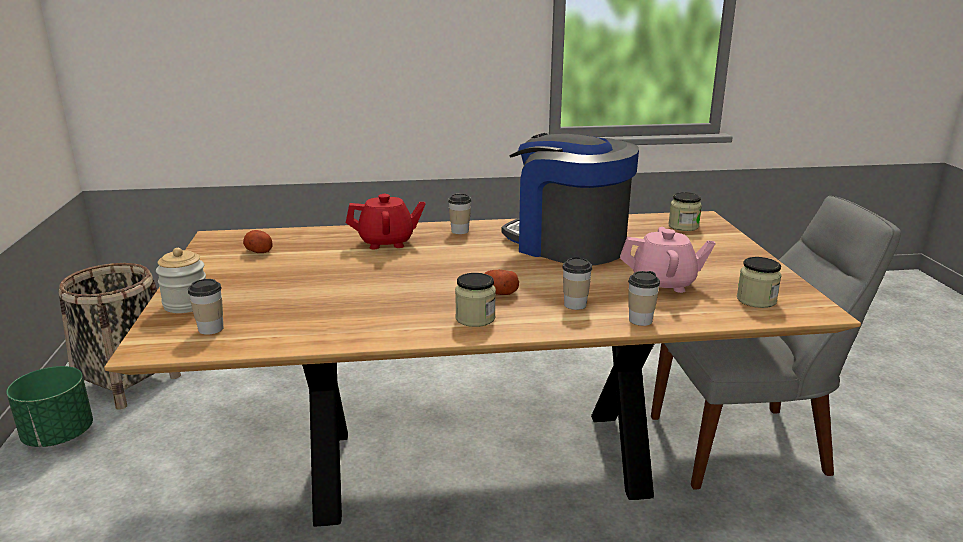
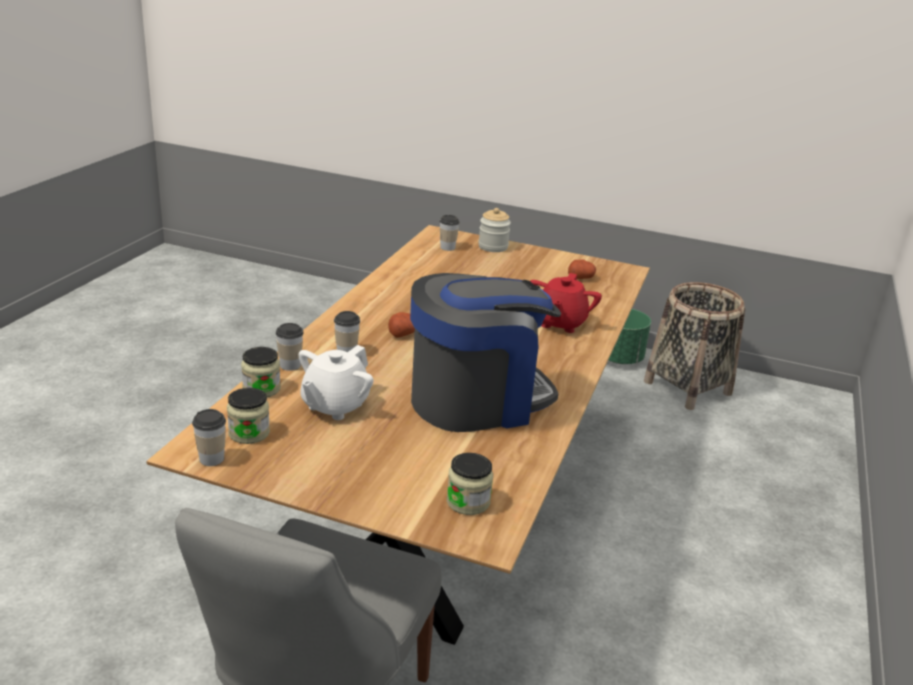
camera: 115 degrees right, 5 degrees up
cup [448,194,471,234] -> cup moved to [192,409,226,466]
jar [455,273,496,327] -> jar moved to [241,347,281,397]
pink teapot [620,227,716,293] -> white teapot [299,345,373,420]

